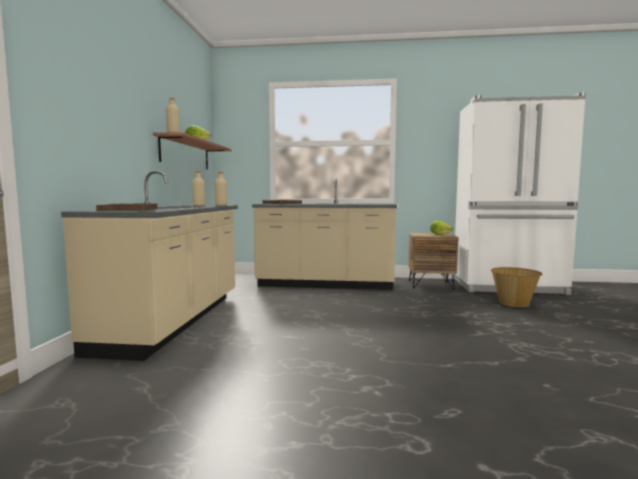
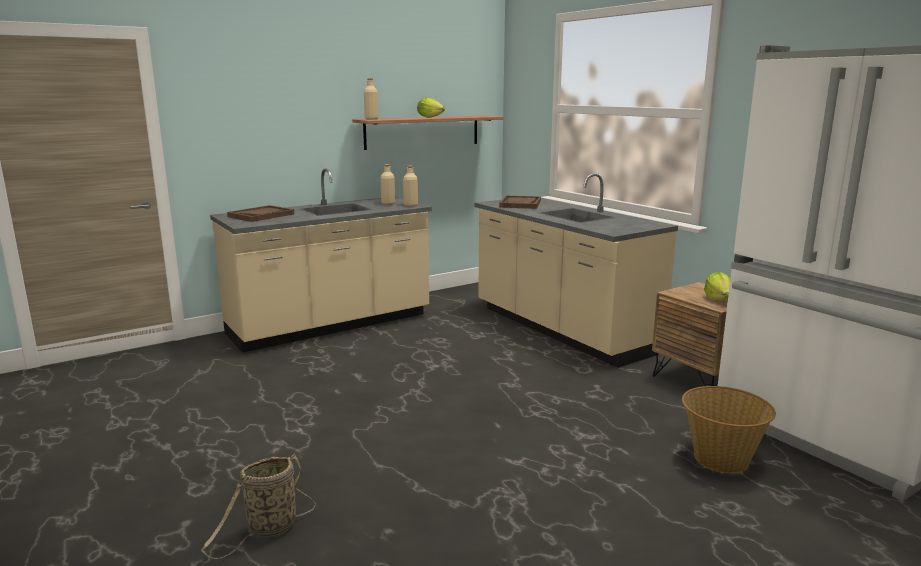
camera: 50 degrees right, 10 degrees up
none -> basket [201,454,316,559]

